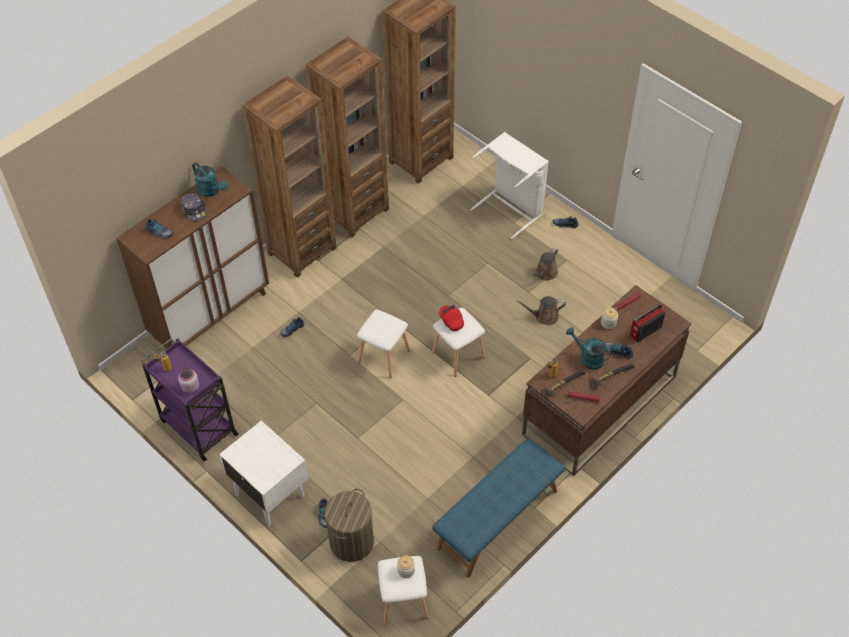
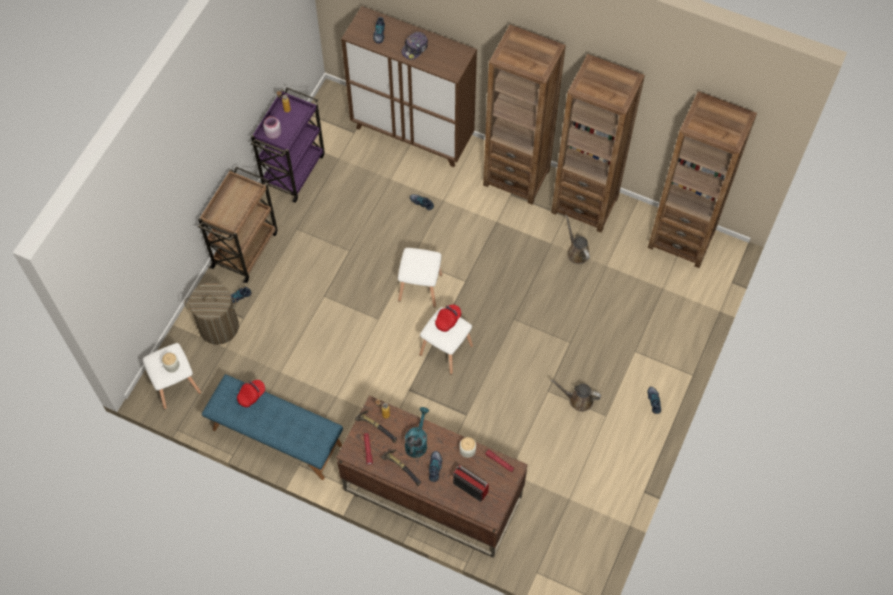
camera: 70 degrees right, 10 degrees up
turquoise watering can [192,162,227,197] -> none
white nightstand [219,421,308,527] -> brown cart [198,167,277,283]
white laundry basket [470,132,549,239] -> none
brown watering can [516,296,566,325] -> brown watering can moved to [566,214,590,264]
none -> red cap [237,380,265,407]

